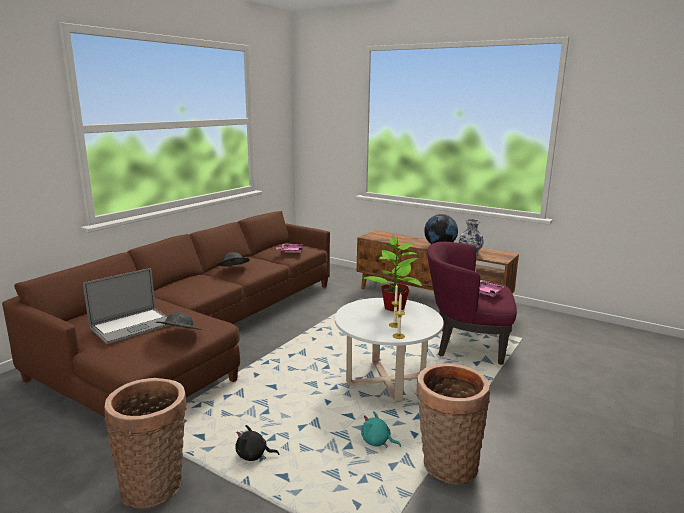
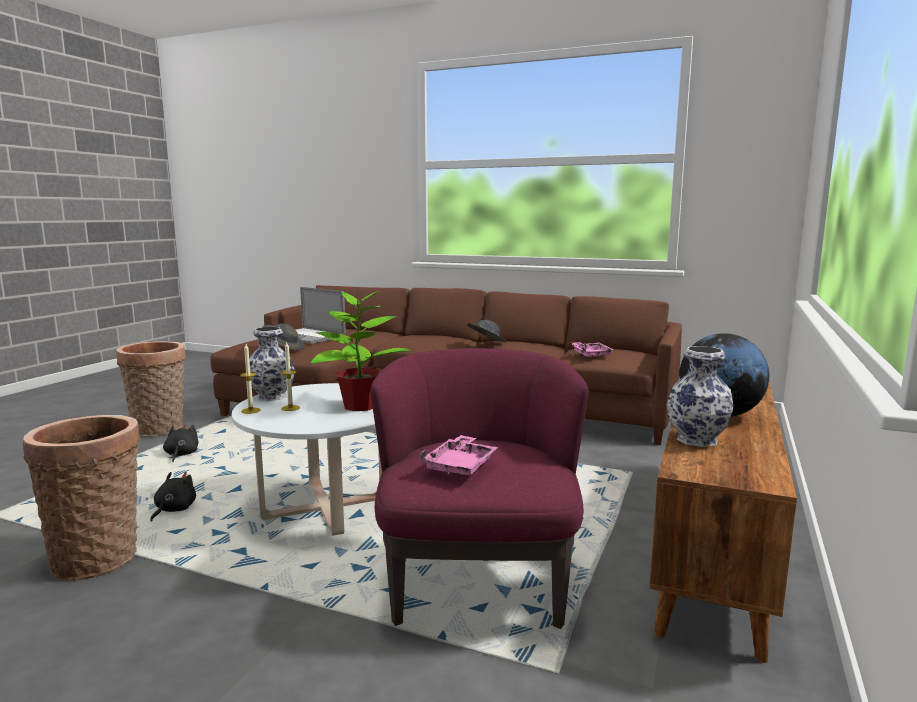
camera: 80 degrees right, 5 degrees down
turquoise plush toy [361,411,401,448] -> black plush toy [150,472,196,522]
none -> vase [249,327,295,401]

